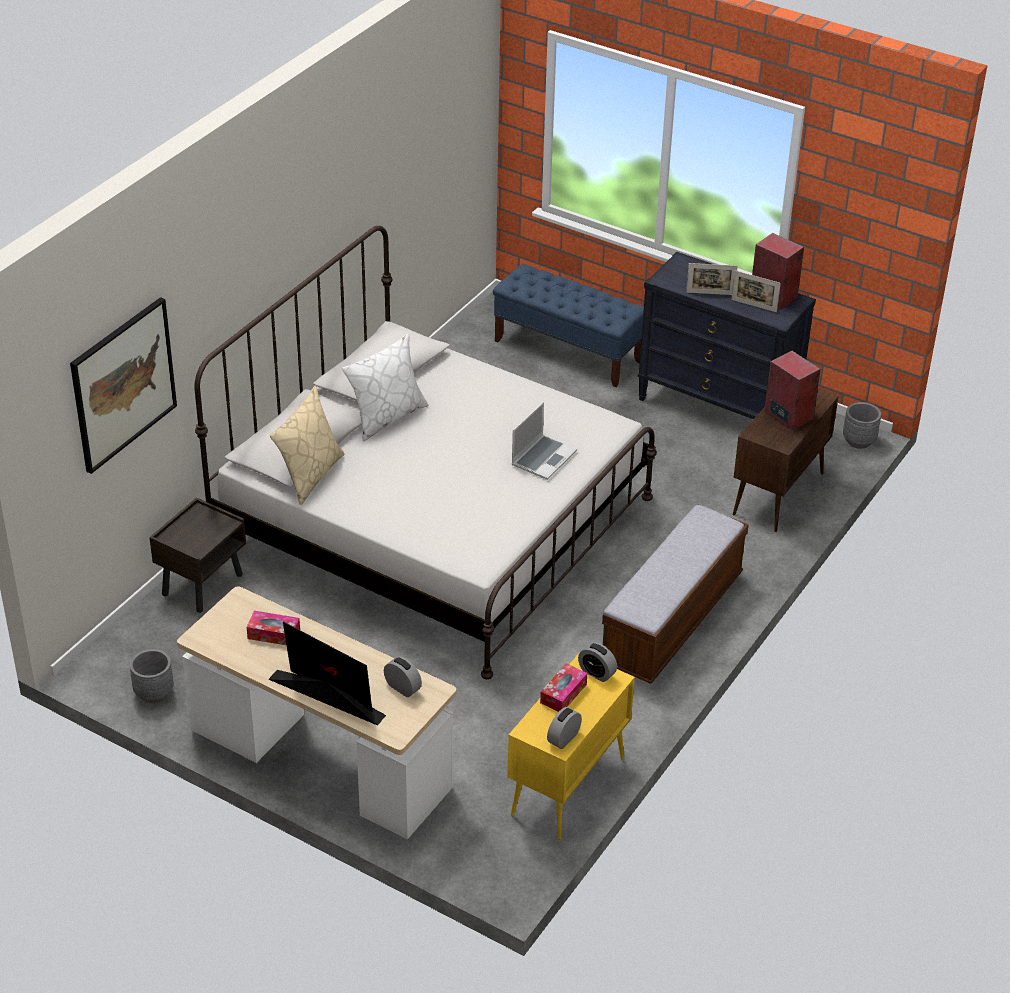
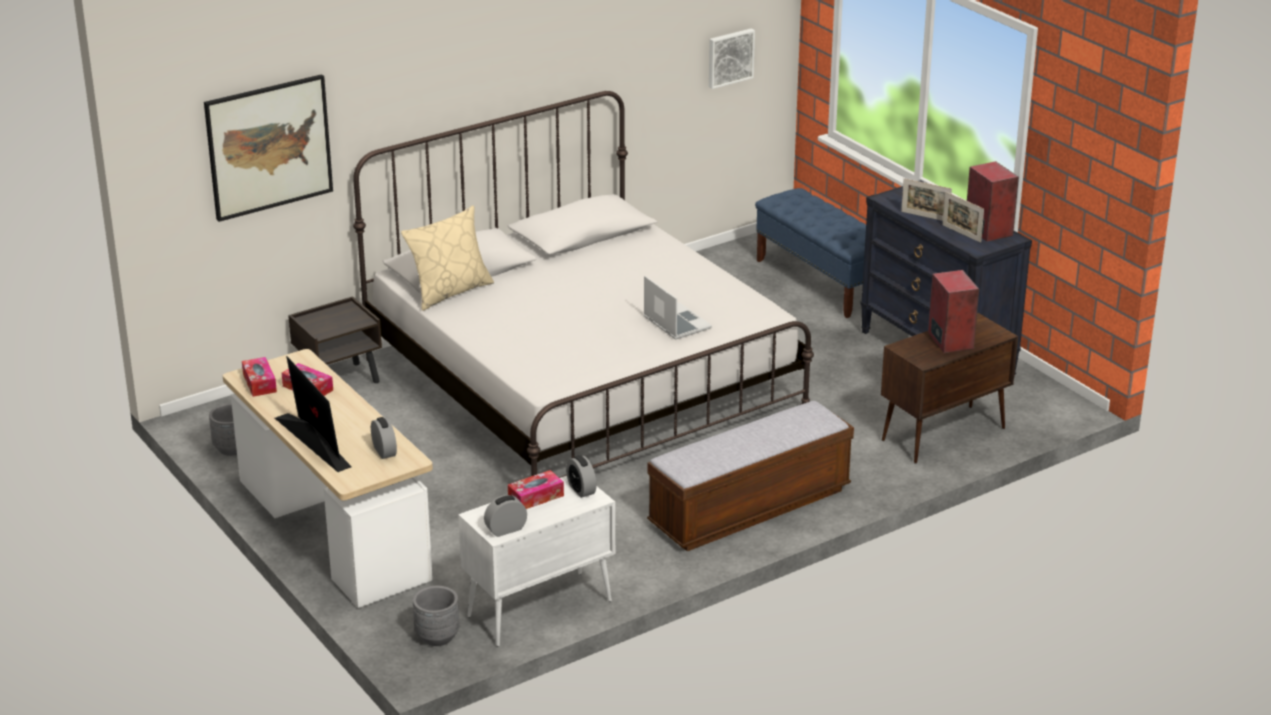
camera: 25 degrees right, 10 degrees down
white pillow [342,333,428,441] -> none
yellow cabinet [507,652,635,840] -> white cabinet [458,476,615,646]
laptop [511,402,577,480] -> laptop turned 90 degrees counterclockwise [644,276,712,340]
grey planter [843,402,881,449] -> grey planter moved to [413,586,459,646]
none -> tissue box [242,357,277,397]
none -> picture [709,29,755,89]

